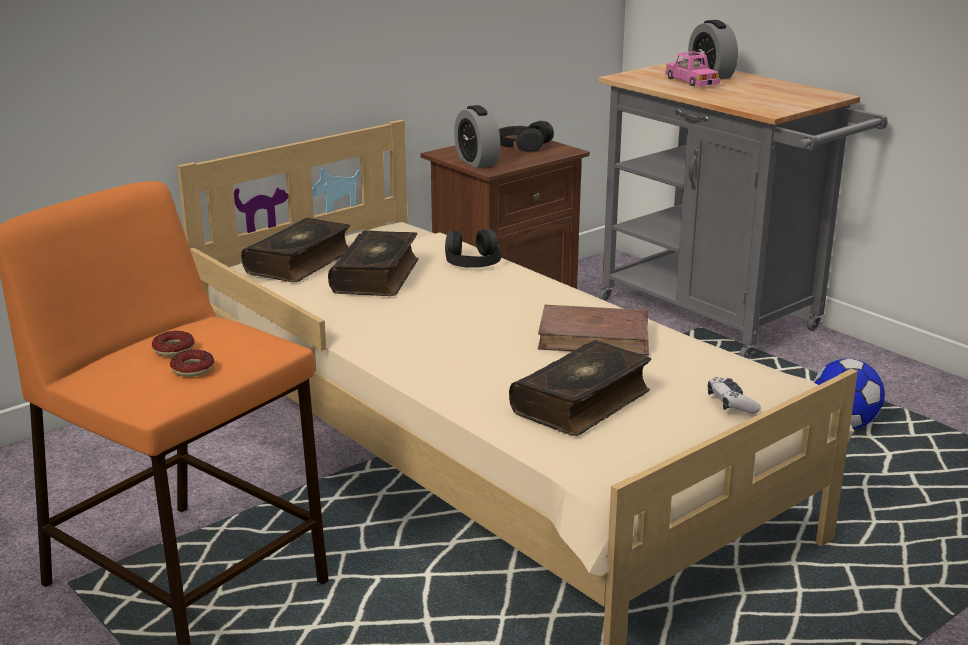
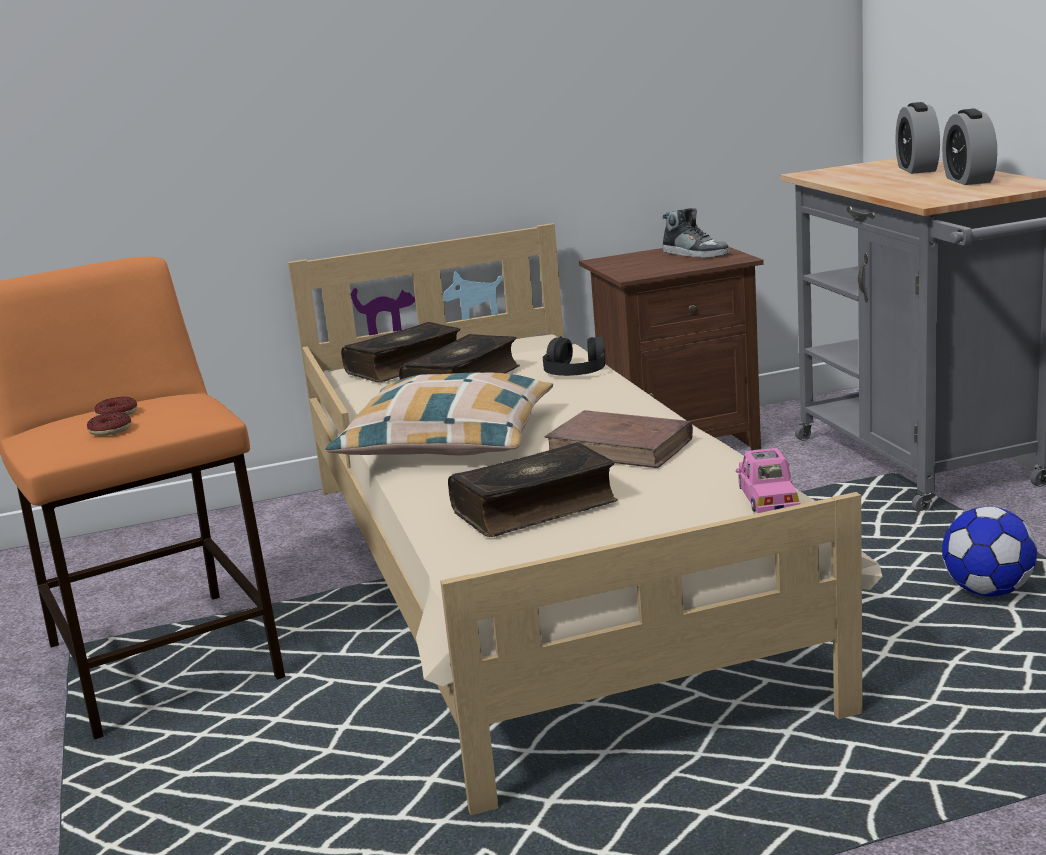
camera: 25 degrees right, 5 degrees down
alarm clock [454,105,501,168] -> alarm clock moved to [942,109,997,185]
black headphones [499,121,554,152] -> shoe [662,208,729,258]
pink toy car [665,51,720,86] -> pink toy car moved to [735,448,800,513]
game controller [708,377,761,413] -> none
none -> pillow [325,372,553,456]

